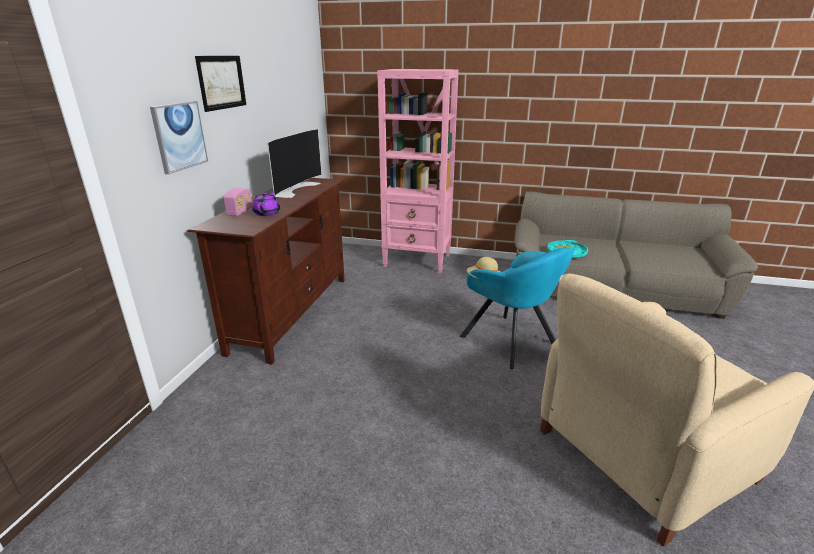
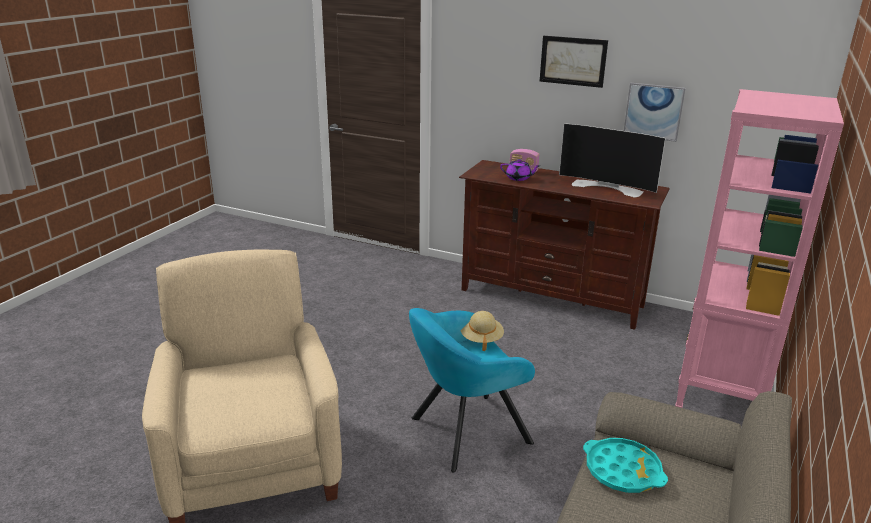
camera: 100 degrees right, 0 degrees up
picture [150,101,208,174] -> picture moved to [624,83,686,142]

